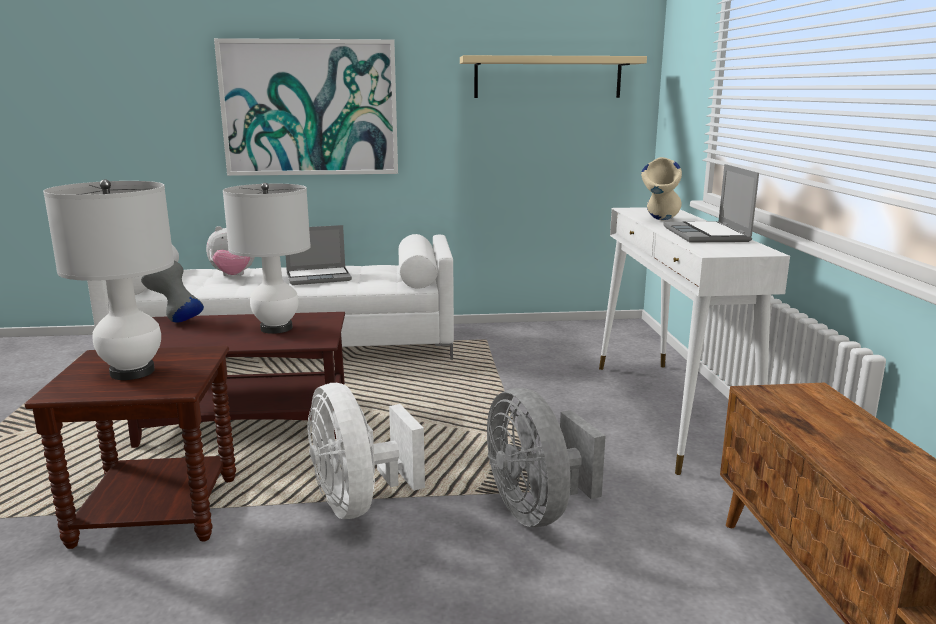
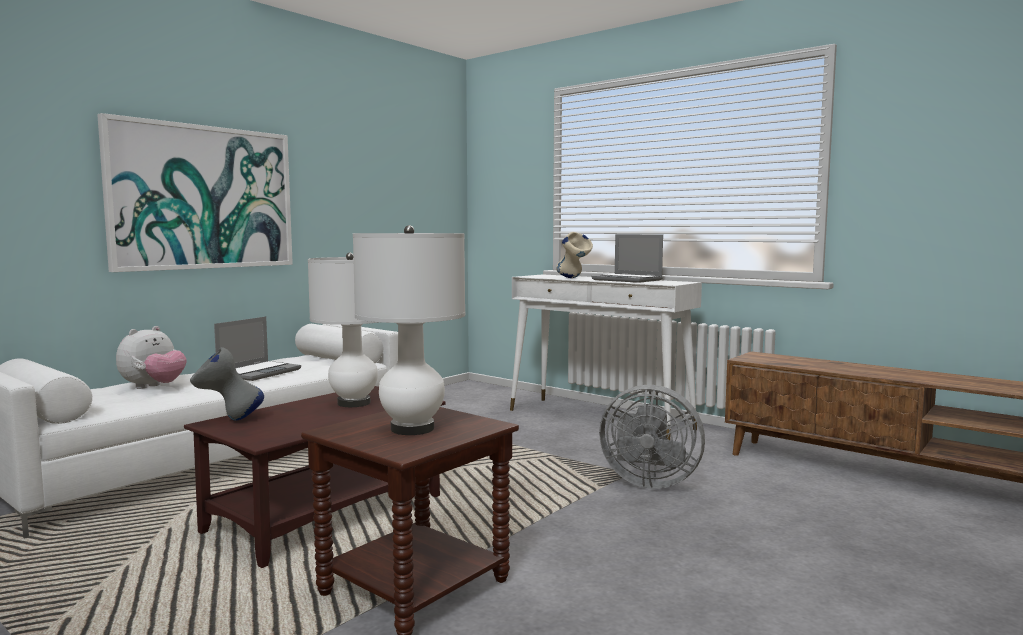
camera: 45 degrees left, 10 degrees down
white fan [307,383,425,519] -> none
beige shelf [460,55,647,98] -> none

